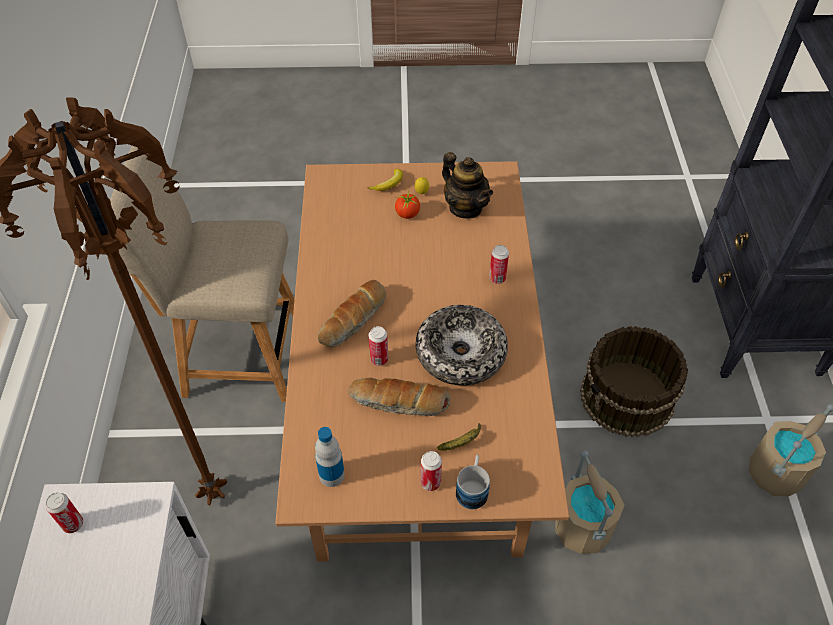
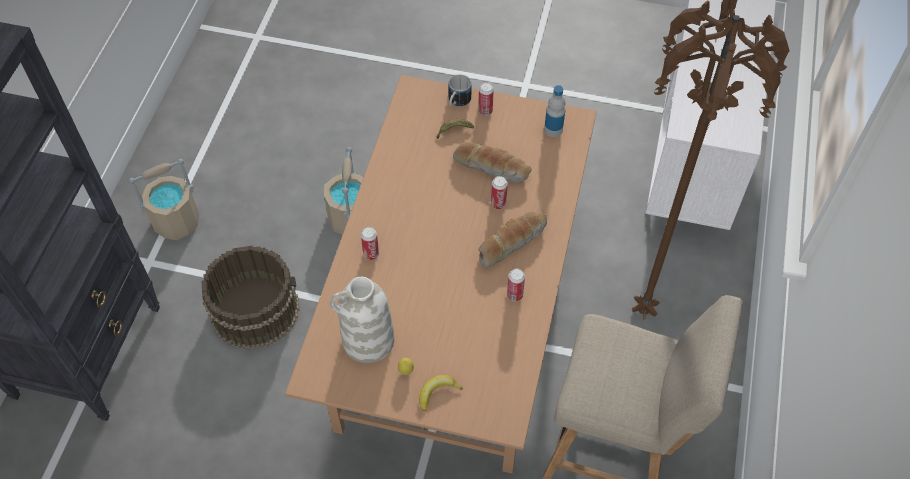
camera: 165 degrees left, 5 degrees up
can [45,493,83,533] -> can moved to [507,268,525,301]
tomato [395,190,420,219] -> none
bowl [415,305,508,386] -> none
teapot [442,152,493,219] -> white vase [330,277,395,363]

